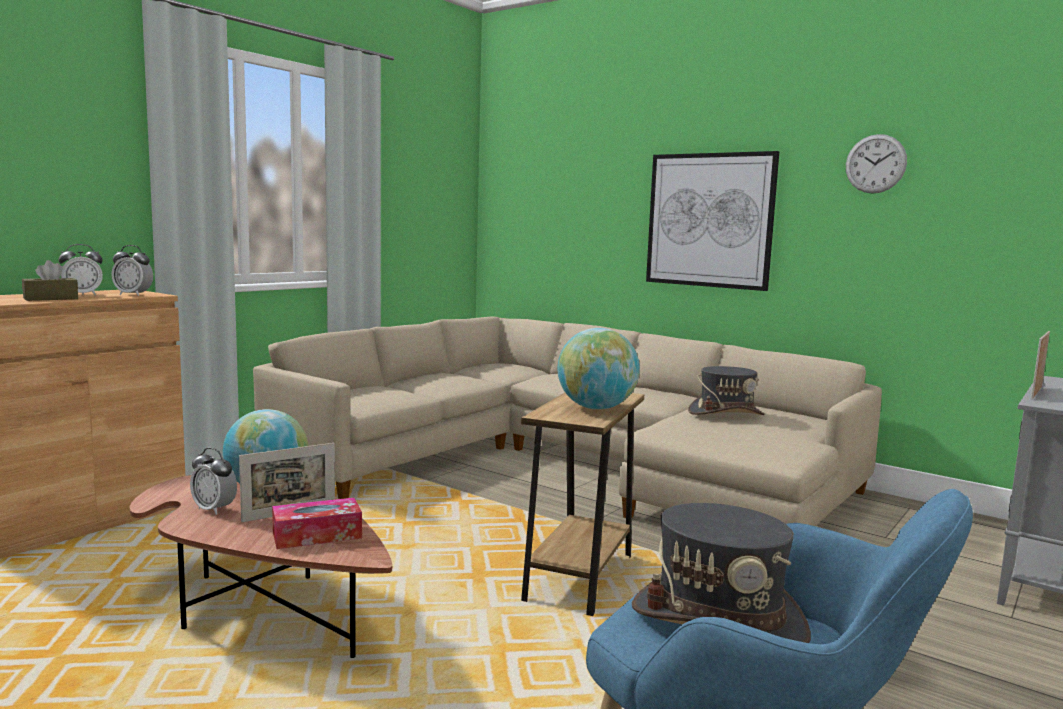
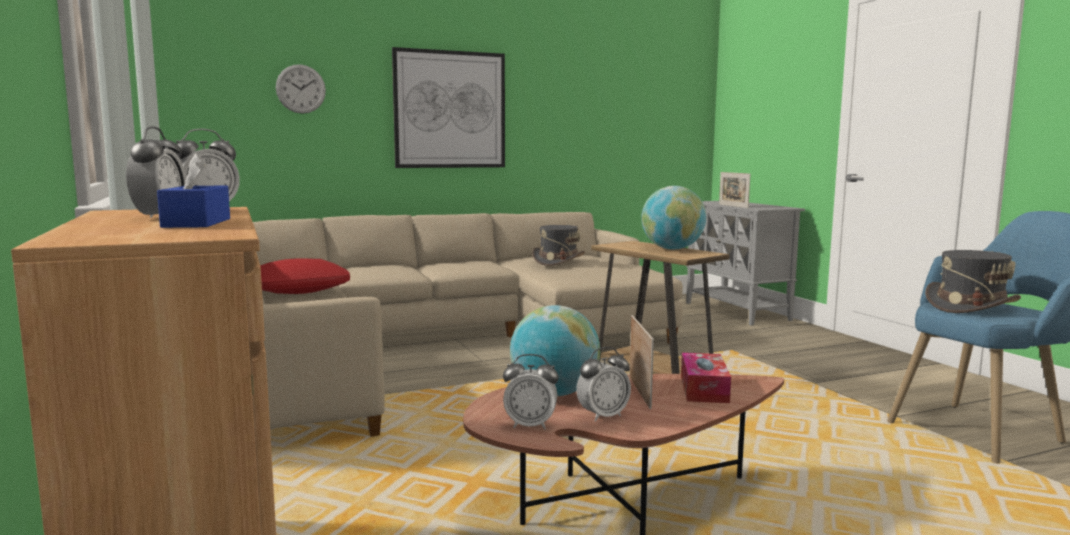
camera: 60 degrees left, 0 degrees up
brown tissue box [22,260,78,301] -> blue tissue box [157,153,230,228]
wall clock [846,134,907,194] -> wall clock moved to [276,64,326,114]
none -> red pillow [260,258,350,294]
none -> alarm clock [503,354,559,429]

